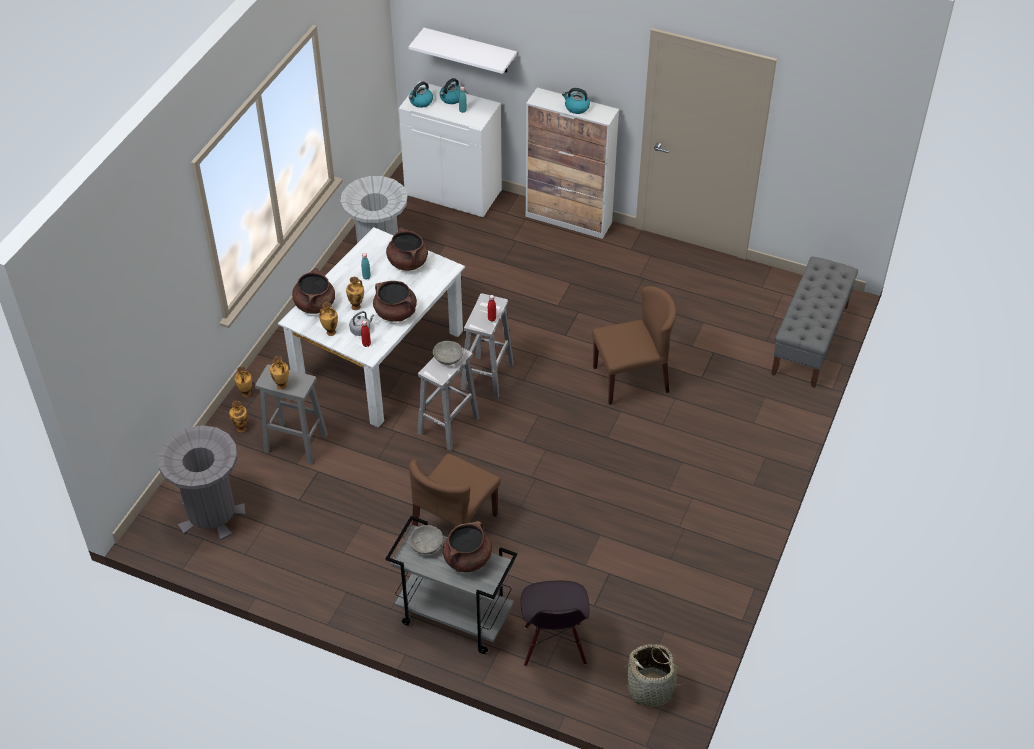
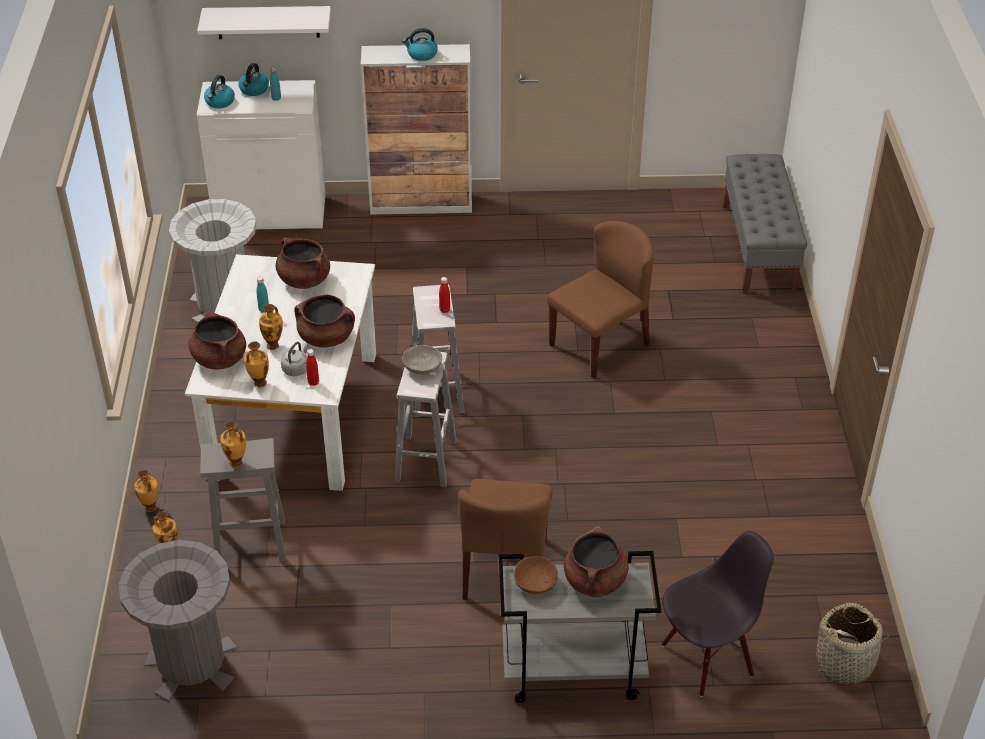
camera: 25 degrees left, 5 degrees down
grey bowl [409,525,443,554] -> brown bowl [514,556,558,594]
black chair [521,581,589,667] -> black chair turned 90 degrees counterclockwise [661,531,774,697]

